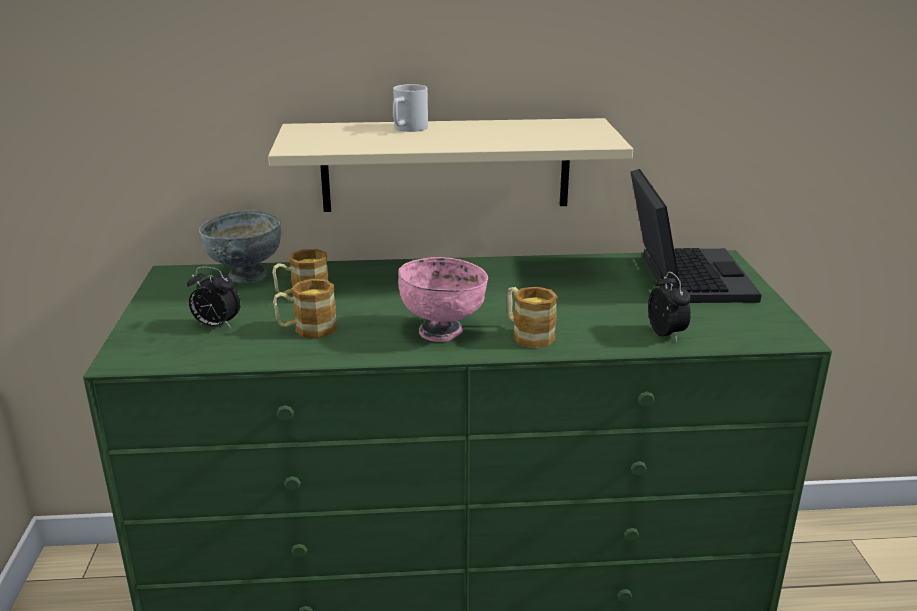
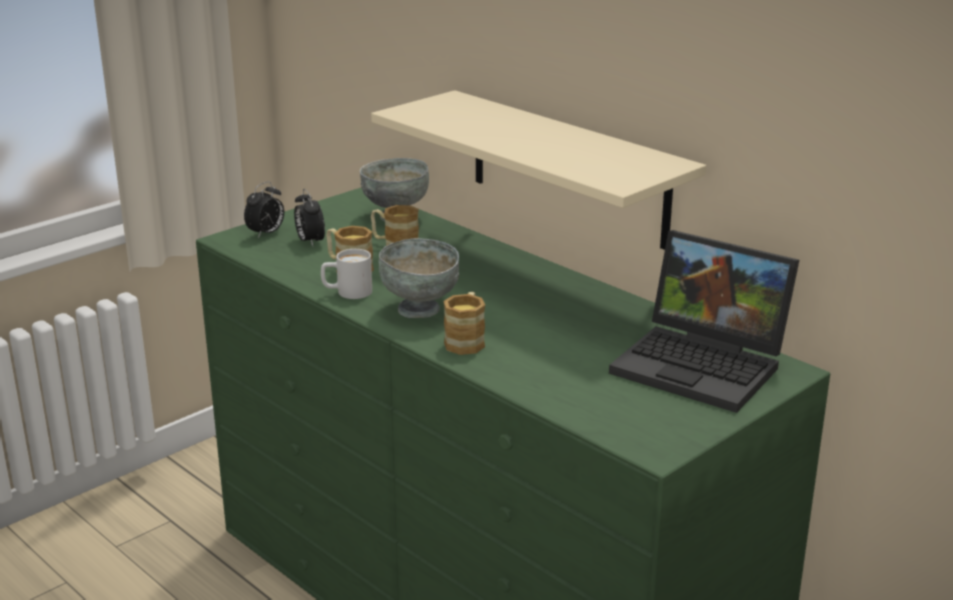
camera: 50 degrees right, 0 degrees up
white mug [393,84,428,132] -> white mug moved to [321,249,372,299]
pink bowl [398,257,488,342] -> grey bowl [378,238,459,318]
laptop [630,169,762,303] -> laptop turned 75 degrees clockwise [609,230,799,413]
alarm clock [648,272,691,342] -> alarm clock moved to [244,181,284,239]

